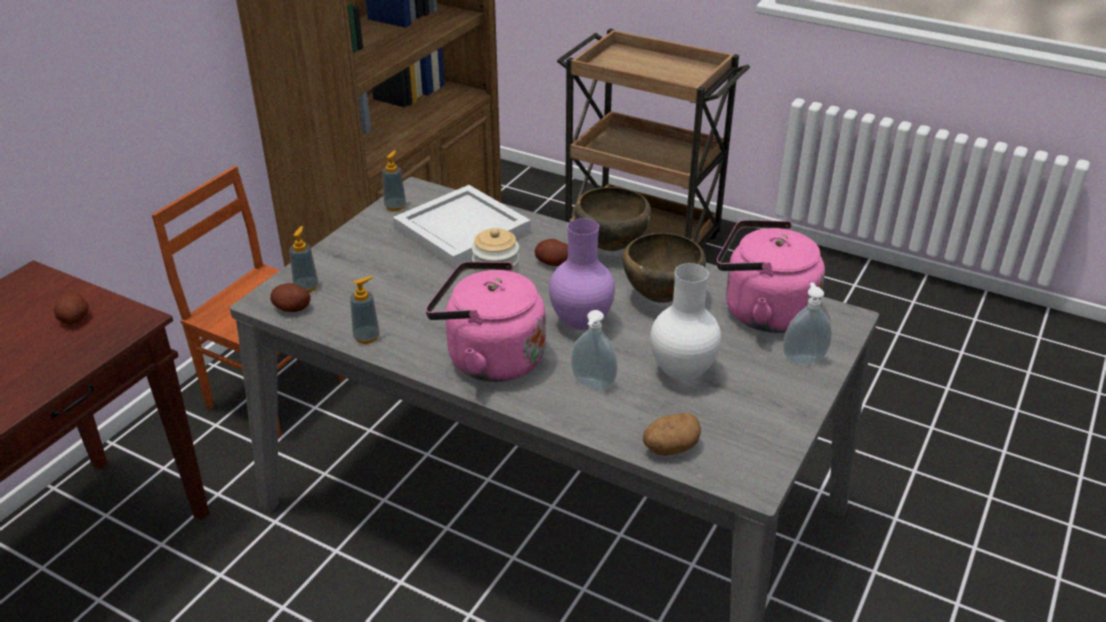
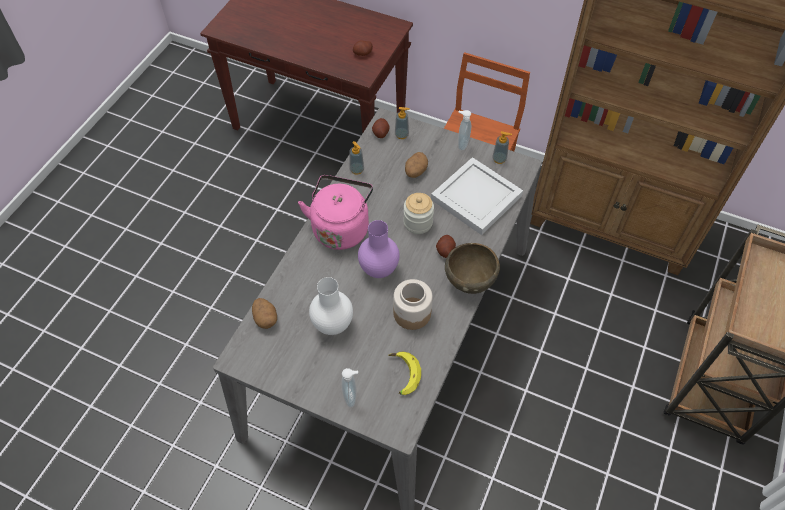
camera: 85 degrees right, 20 degrees up
soap dispenser [571,310,618,390] -> soap dispenser moved to [458,110,471,151]
brown bowl [622,233,706,303] -> jar [393,279,433,330]
pink kettle [717,220,825,333] -> banana [388,352,421,395]
none -> potato [405,152,428,178]

